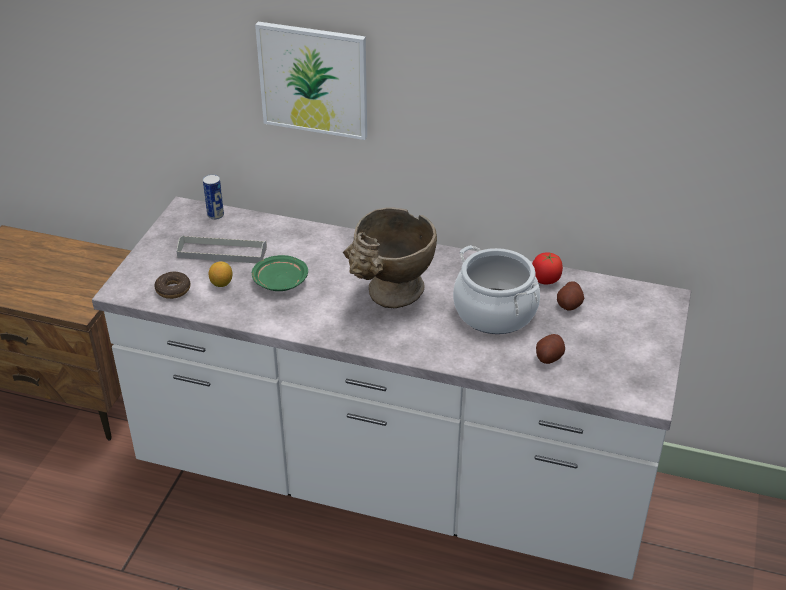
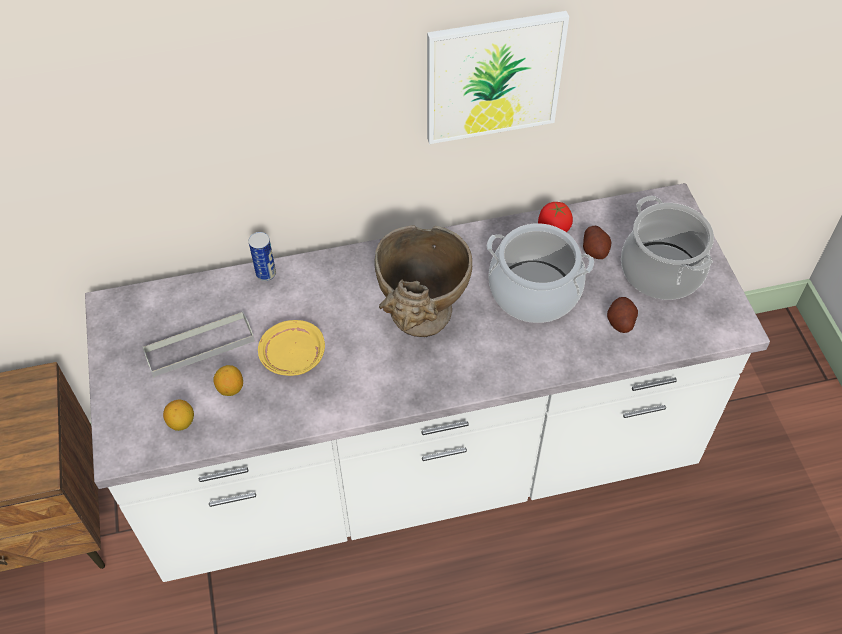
camera: 30 degrees left, 15 degrees up
donut [154,272,190,299] -> lemon [163,400,194,431]
can [203,174,224,220] -> can moved to [248,232,276,281]
green plate [252,255,308,291] -> yellow plate [258,320,325,376]
picture [255,22,367,140] -> picture moved to [427,11,569,144]
none -> cooking pot [621,196,714,300]

